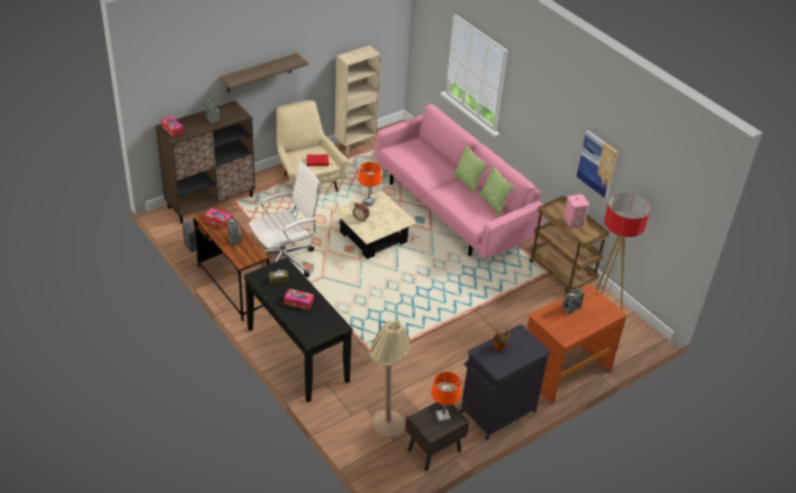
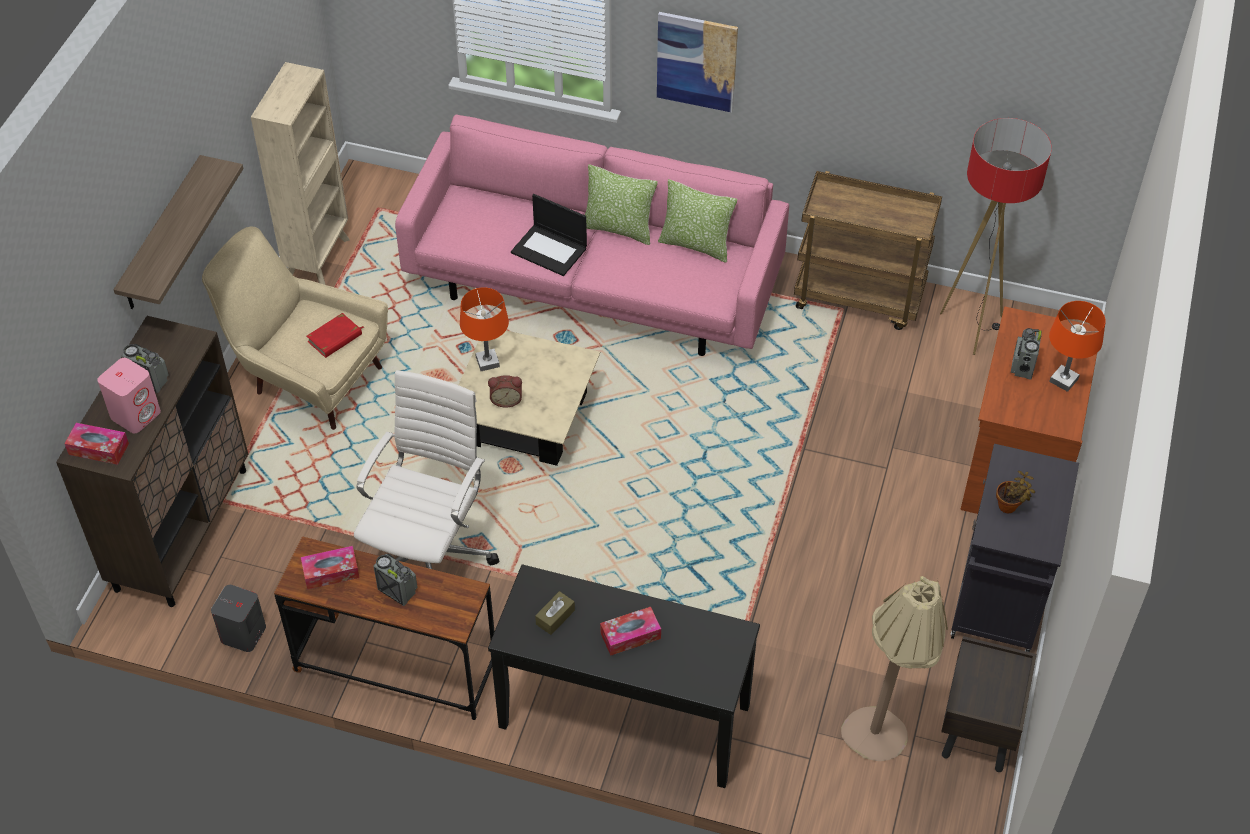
camera: 35 degrees left, 10 degrees up
orange table lamp [431,372,461,423] -> orange table lamp moved to [1049,301,1106,392]
pink speaker [563,194,589,228] -> pink speaker moved to [97,358,161,433]
picture [576,130,618,199] -> picture moved to [657,12,738,113]
none -> laptop [511,194,587,276]

